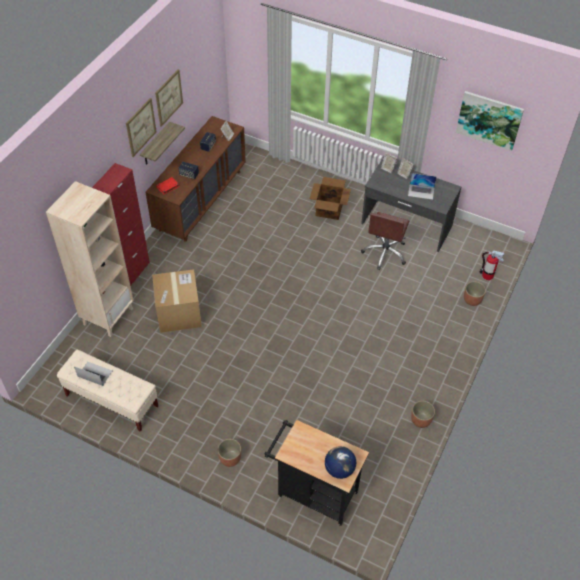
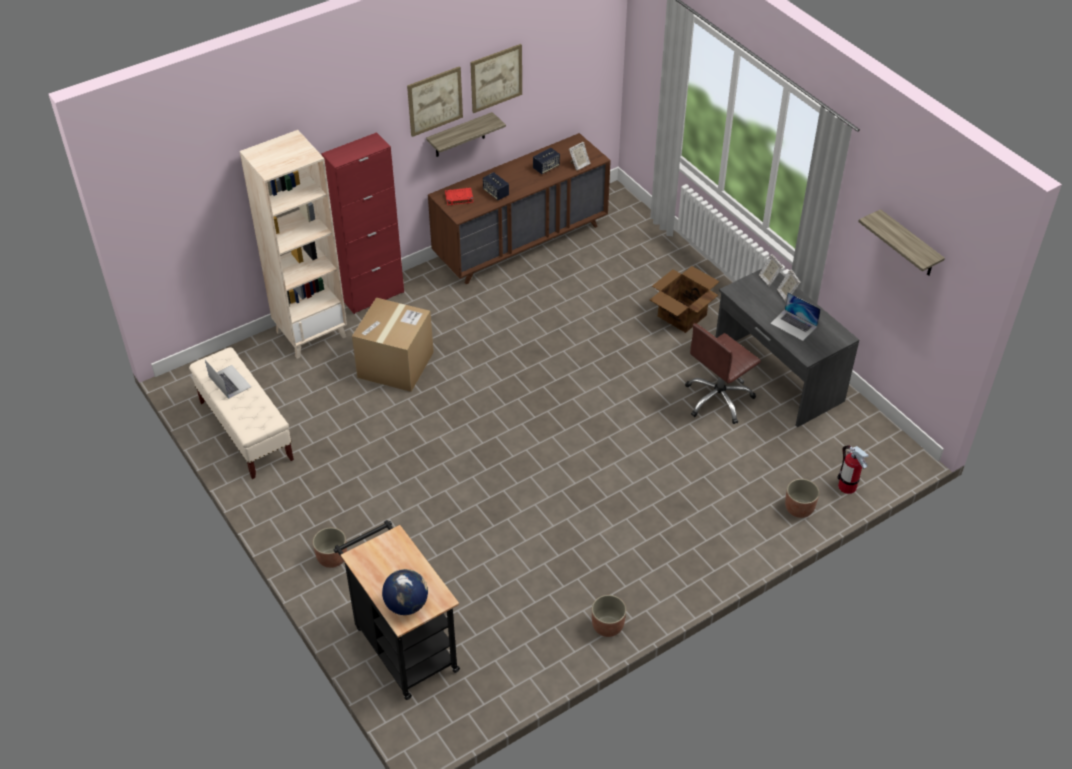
camera: 30 degrees right, 5 degrees down
picture [456,91,524,151] -> shelf [858,209,945,276]

